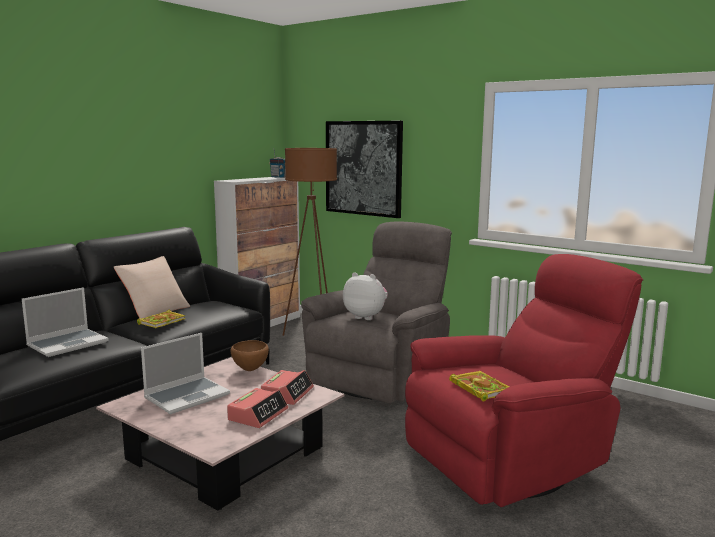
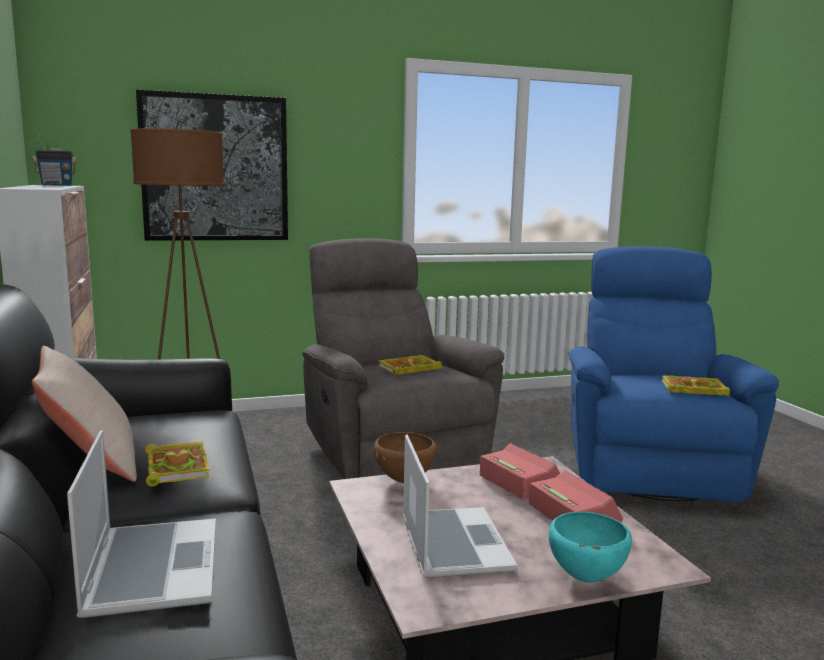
camera: 55 degrees left, 0 degrees up
plush toy [343,272,388,320] -> book [378,355,442,375]
red armchair [405,254,643,507] -> blue armchair [568,246,780,503]
none -> turquoise bowl [549,512,632,583]

